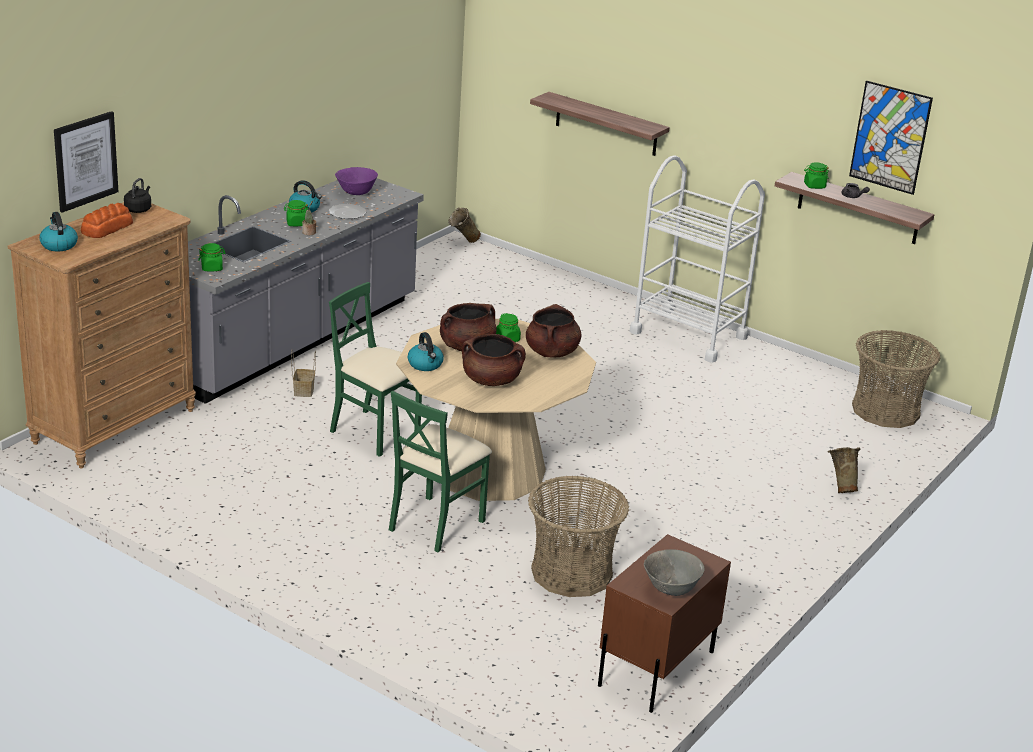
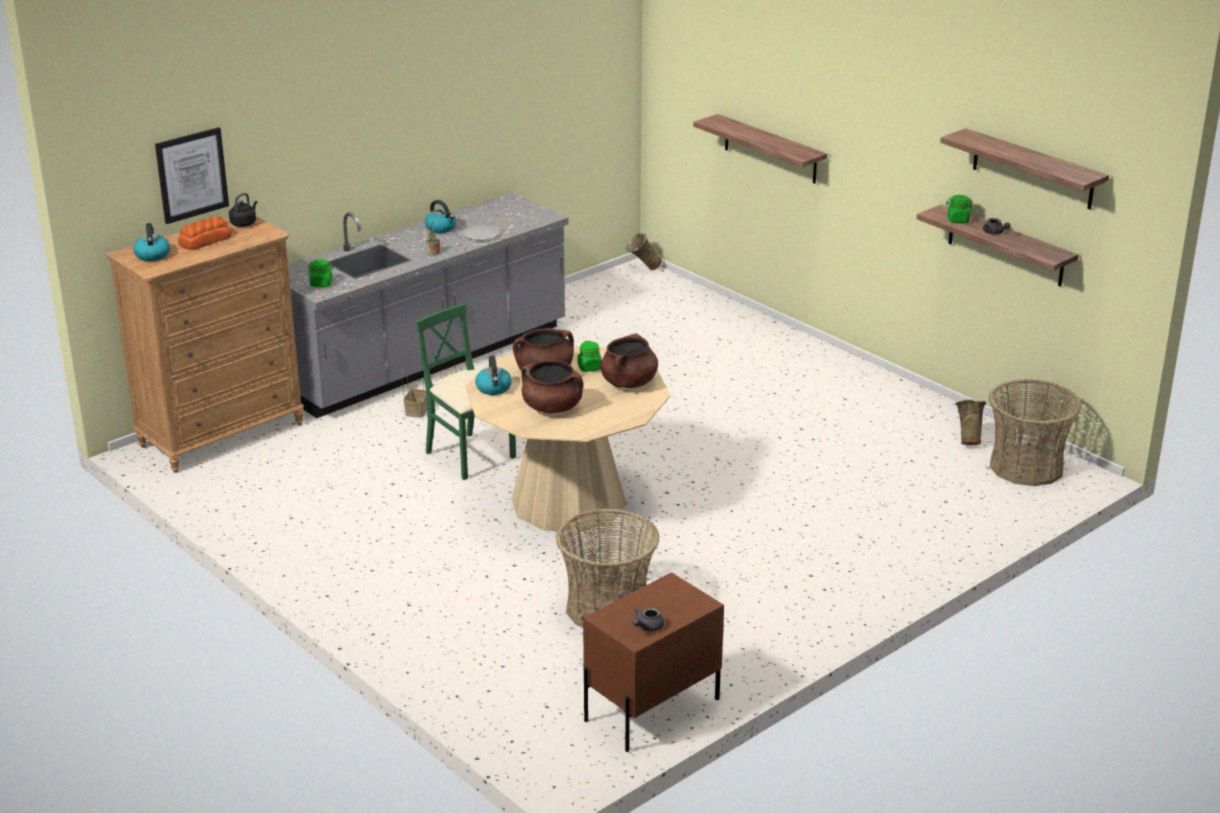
camera: 15 degrees right, 0 degrees up
green jar [284,200,308,226] -> none
purple bowl [335,167,378,195] -> none
green chair [389,391,492,552] -> none
white cart [629,155,765,363] -> none
grey bowl [644,549,705,596] -> grey teapot [633,607,664,631]
beige vase [828,447,860,493] -> beige vase moved to [955,400,986,445]
picture [849,81,933,195] -> shelf [940,128,1109,210]

